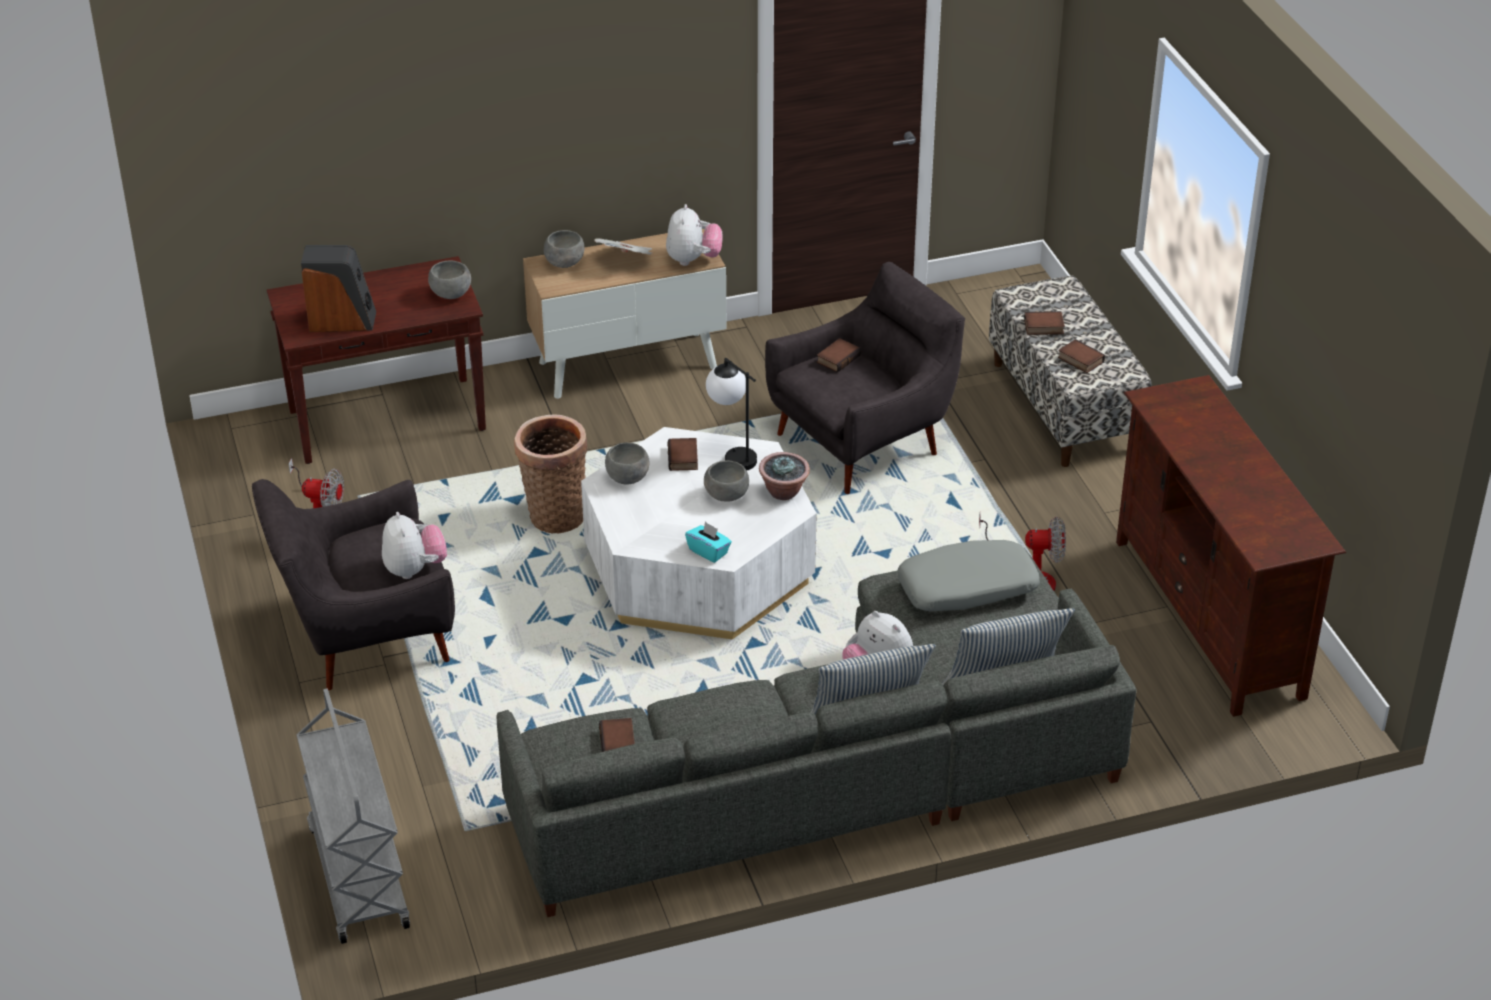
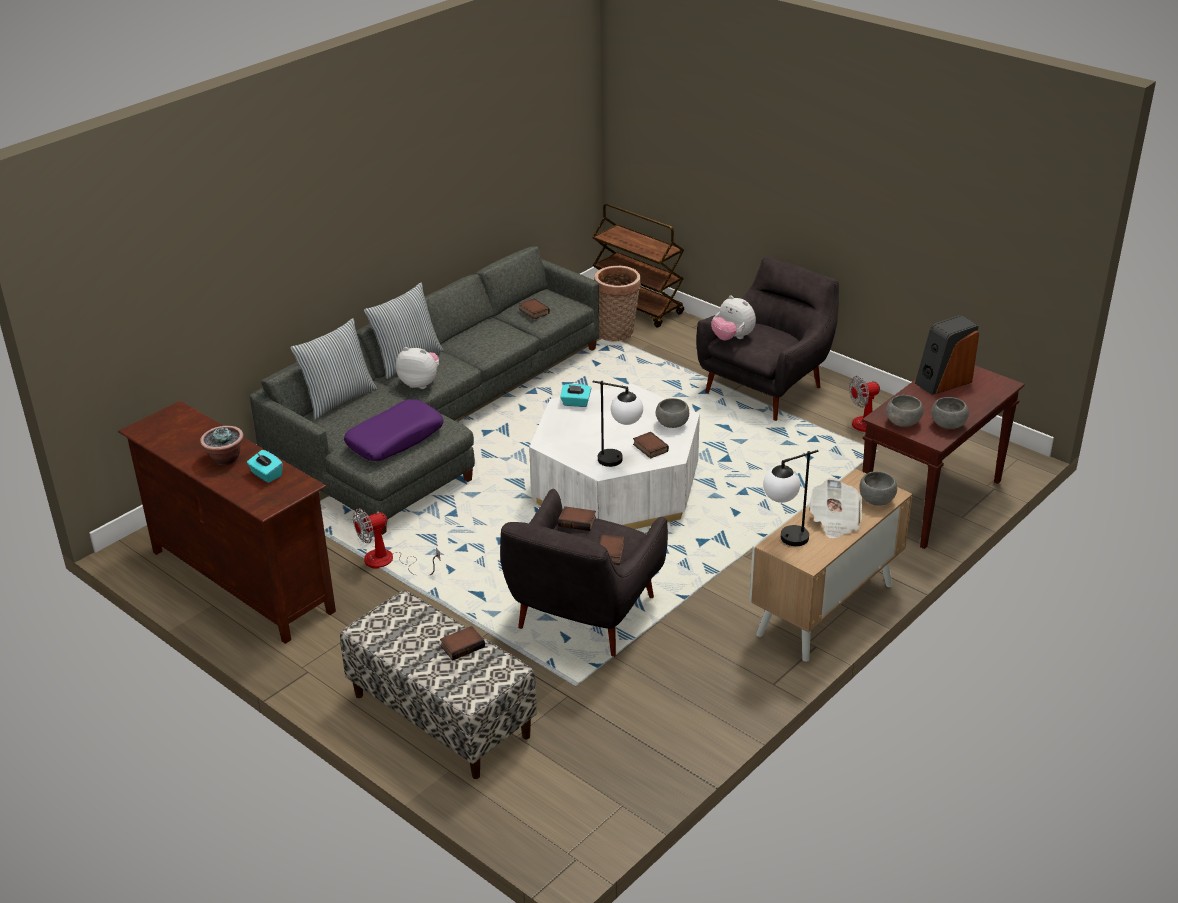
camera: 150 degrees right, 5 degrees down
grey cart [297,688,410,944] -> brown cart [592,203,684,328]
basket [514,414,588,533] -> basket moved to [594,266,641,341]
plush toy [666,204,722,266] -> table lamp [763,450,818,546]
grey bowl [704,460,749,502] -> grey bowl moved to [931,397,969,429]
potted plant [759,452,810,500] -> potted plant moved to [200,426,244,465]
grey pillow [898,540,1040,611] -> purple pillow [344,399,444,461]
book [1058,339,1105,373] -> book moved to [558,506,596,531]
none -> turquoise tissue box [247,450,283,483]

